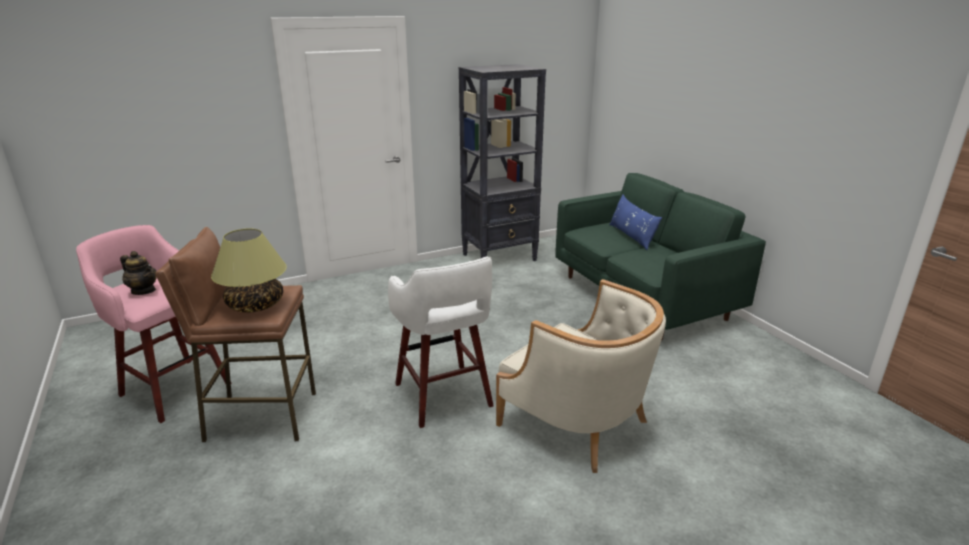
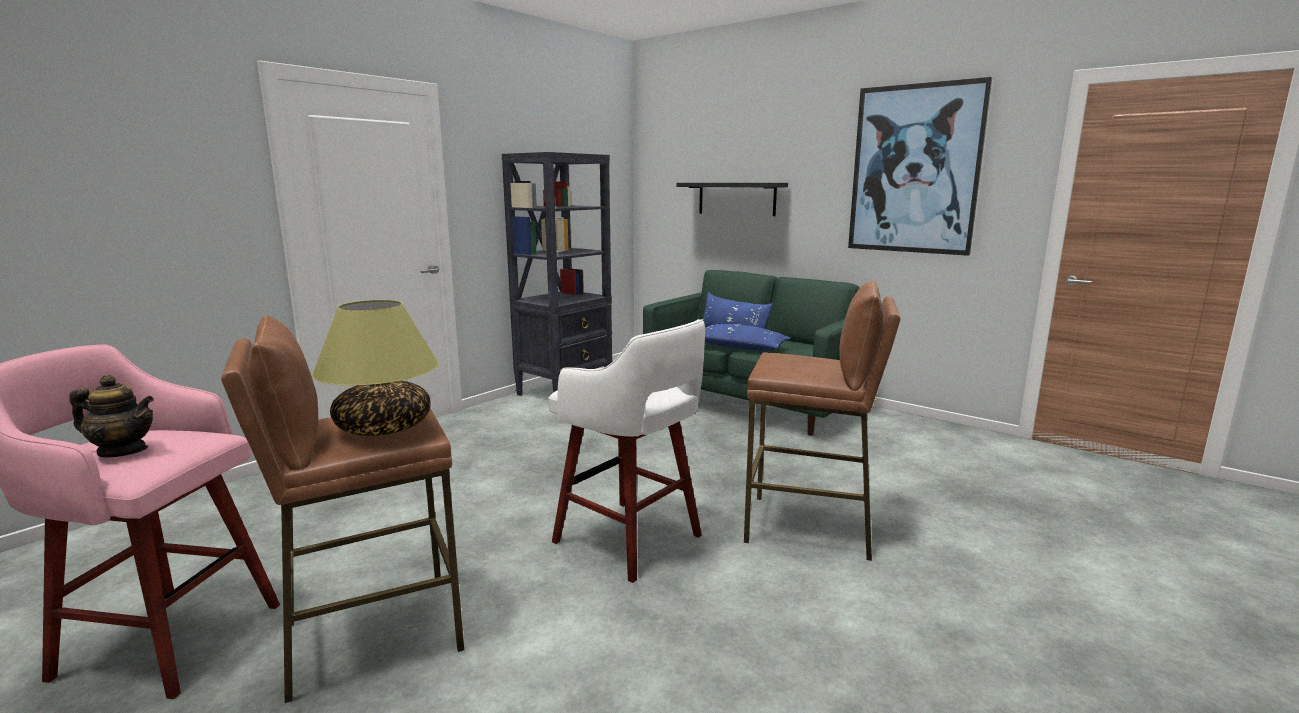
camera: 25 degrees left, 10 degrees down
beige armchair [496,279,666,473] -> brown stool [744,280,900,561]
none -> black shelf [676,183,788,216]
none -> blue pillow [705,324,791,351]
none -> picture [848,77,992,256]

